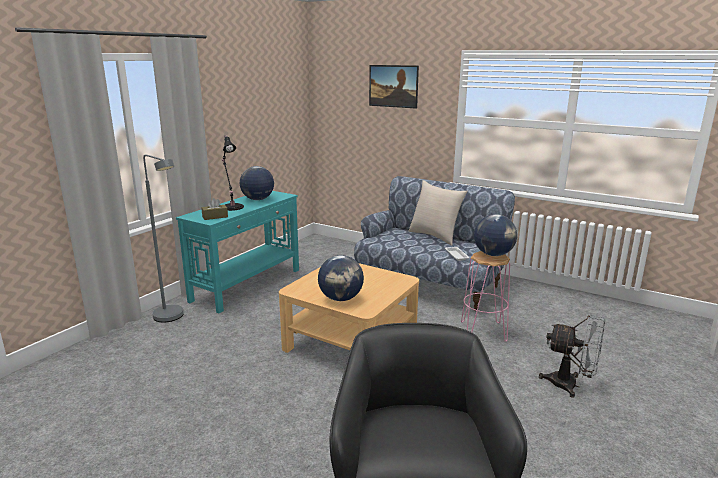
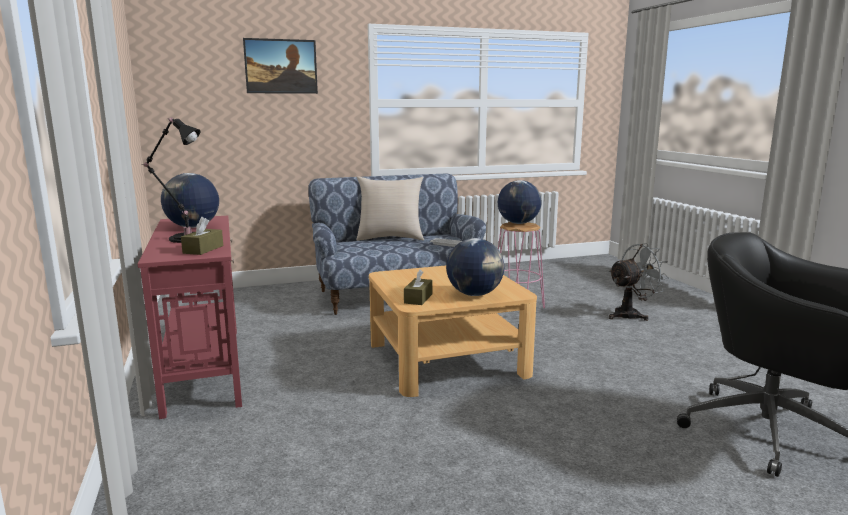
camera: 50 degrees left, 5 degrees down
grey floor lamp [143,155,184,322] -> none
turquoise console table [176,191,299,313] -> red console table [138,216,242,419]
none -> brown tissue box [404,269,432,305]

